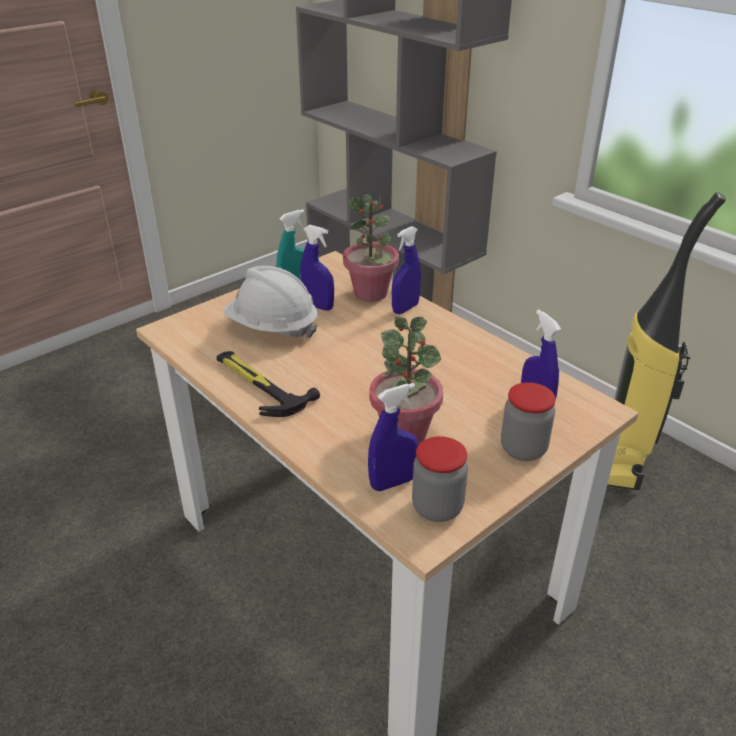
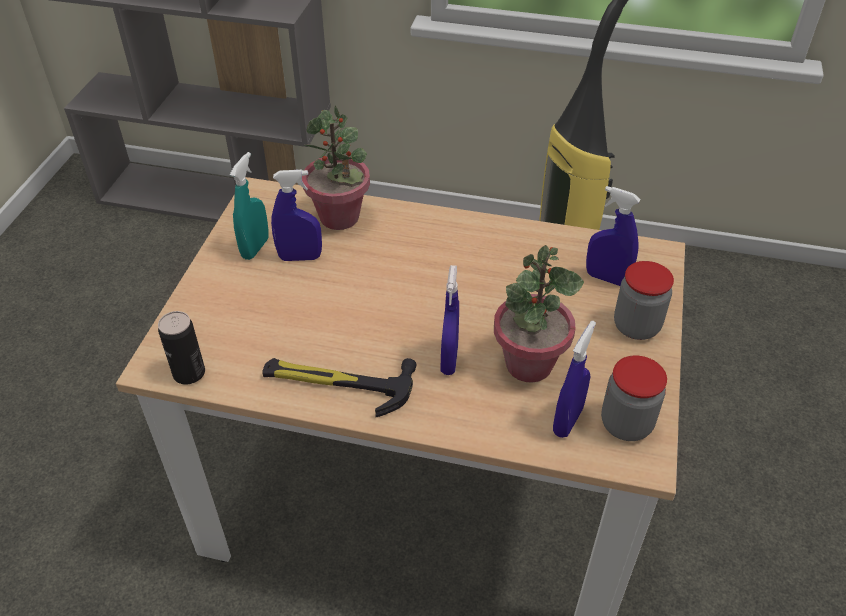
camera: 35 degrees left, 10 degrees up
white hard hat [224,266,317,338] -> none
blue spray bottle [392,226,421,314] -> blue spray bottle moved to [440,265,459,375]
none -> can [158,311,205,384]

